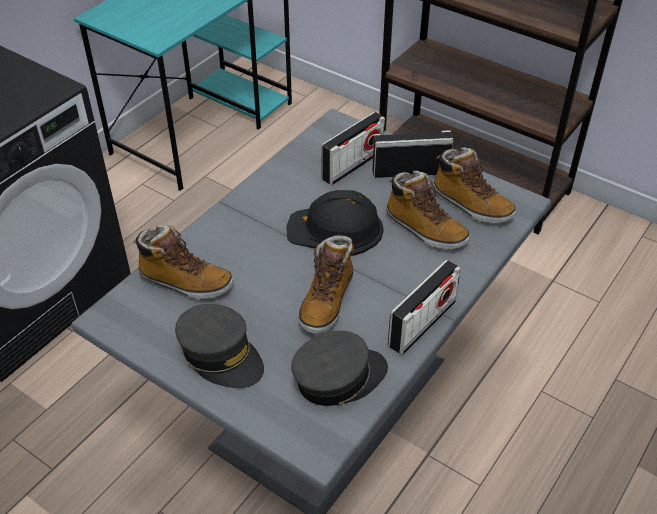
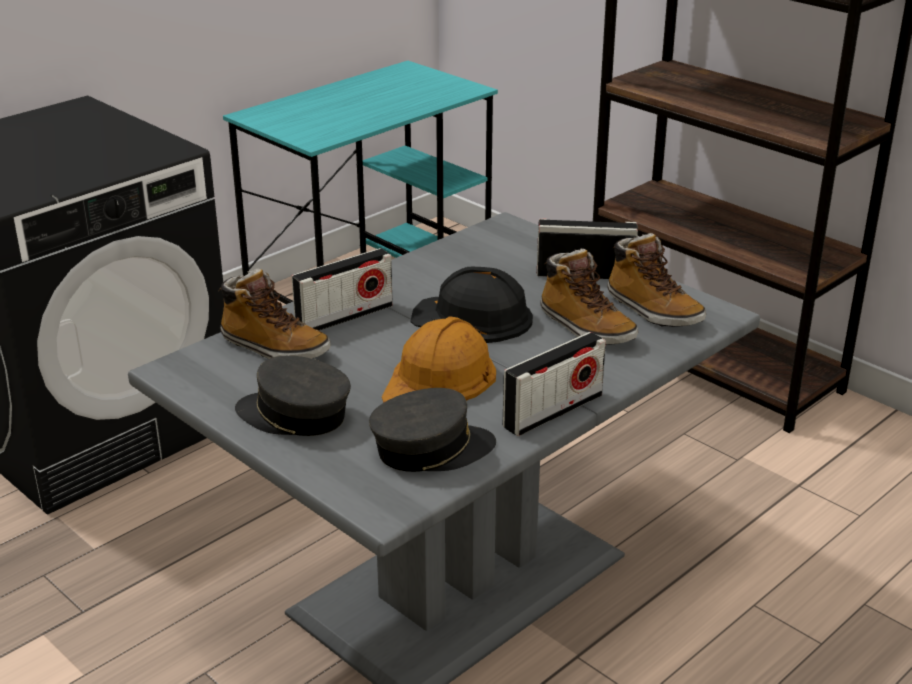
camera: 10 degrees right, 15 degrees down
grey cap [175,304,264,388] -> grey cap turned 150 degrees clockwise [235,356,351,436]
boot [298,235,354,334] -> orange hard hat [382,317,496,403]
radio [321,112,385,185] -> radio moved to [292,248,393,331]

